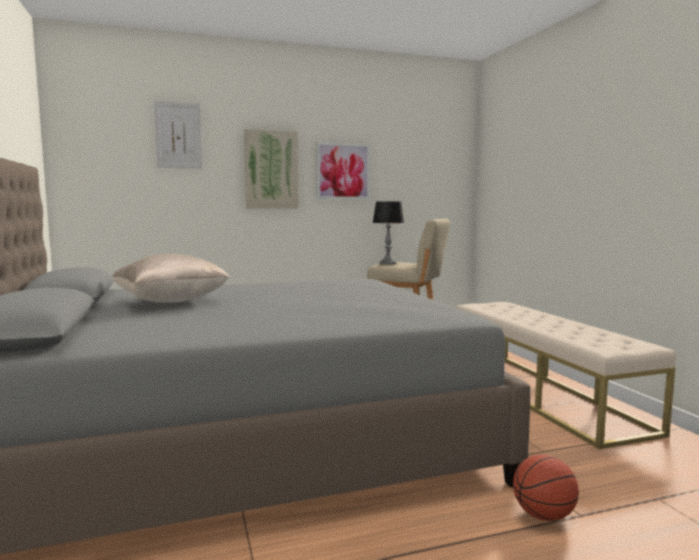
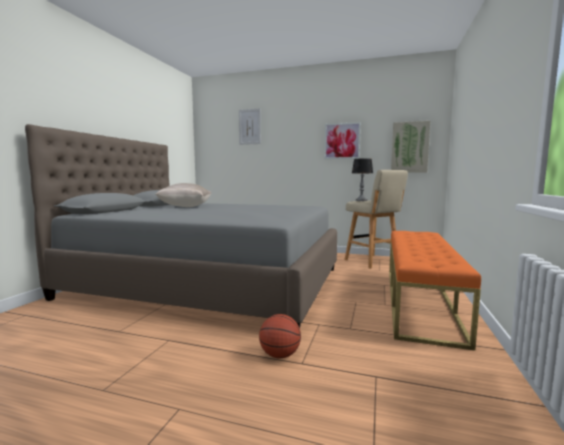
camera: 35 degrees right, 0 degrees up
picture [244,129,299,208] -> picture moved to [391,121,430,173]
beige bench [456,302,676,449] -> orange bench [389,231,481,351]

